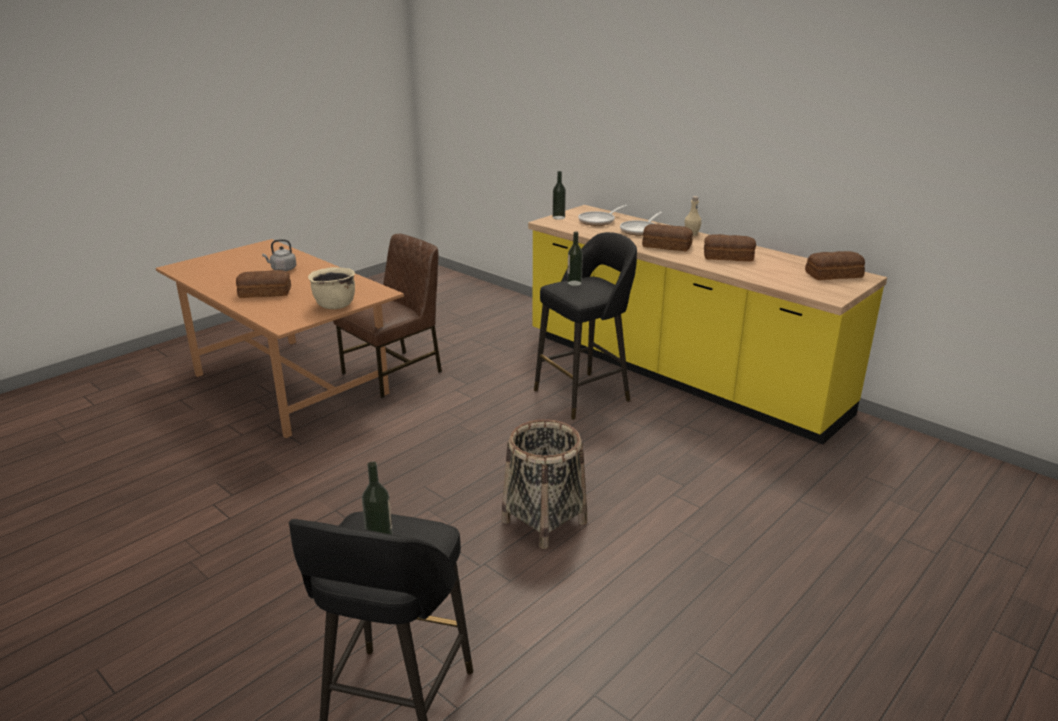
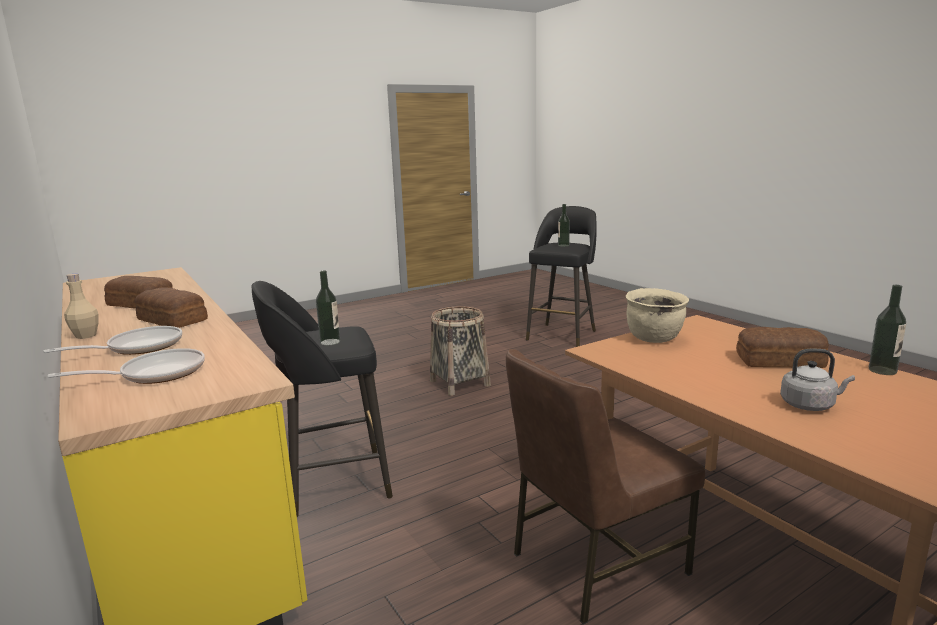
camera: 165 degrees left, 10 degrees down
bottle [553,171,566,220] -> bottle moved to [869,285,906,375]
bread [805,251,865,280] -> none

